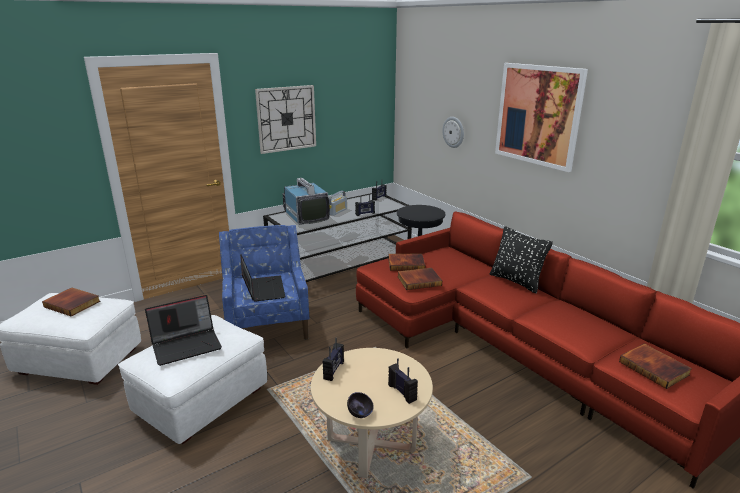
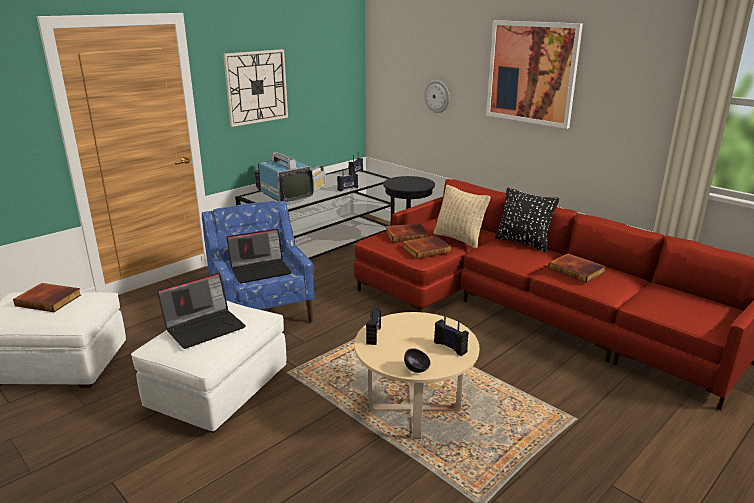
camera: 10 degrees left, 0 degrees up
laptop [240,254,285,302] -> laptop turned 90 degrees clockwise [226,228,292,283]
book [619,344,692,389] -> book moved to [548,253,606,283]
none -> beige pillow [433,185,491,249]

